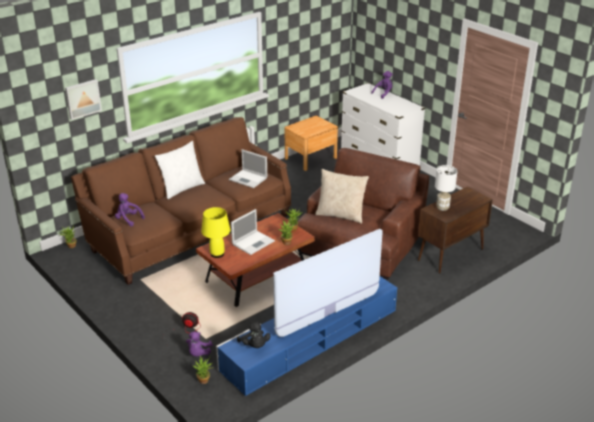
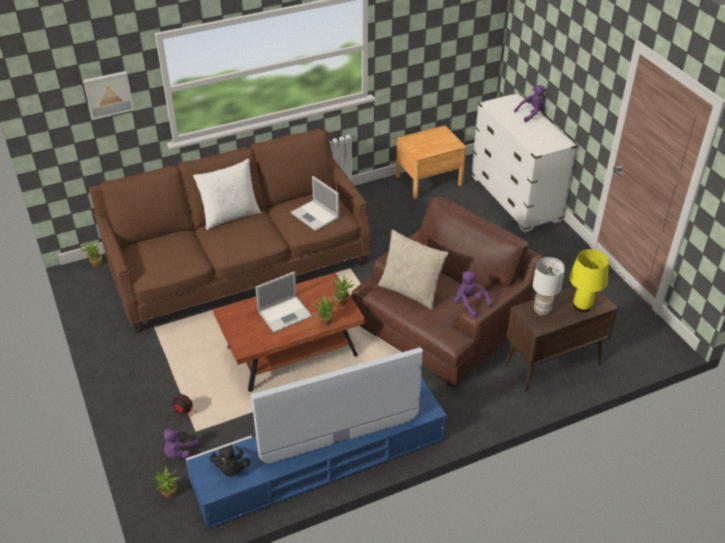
camera: 15 degrees right, 10 degrees up
purple plush toy [115,193,145,226] -> purple plush toy moved to [454,271,492,318]
yellow table lamp [201,207,230,258] -> yellow table lamp moved to [569,249,609,312]

